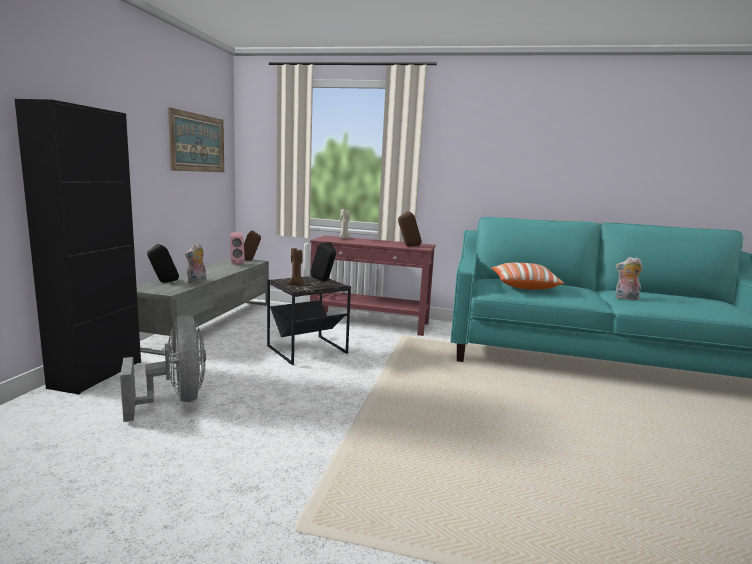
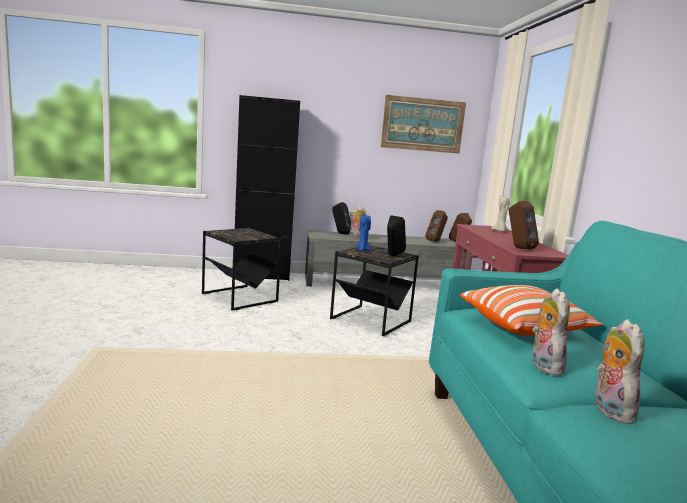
camera: 70 degrees right, 0 degrees up
grey fan [120,315,206,422] -> black side table [202,228,282,310]
pink speaker [230,232,245,265] -> brown speaker [425,210,448,242]
brown candle [288,248,303,285] -> blue candle [355,214,371,251]
none -> plush toy [532,289,570,376]

